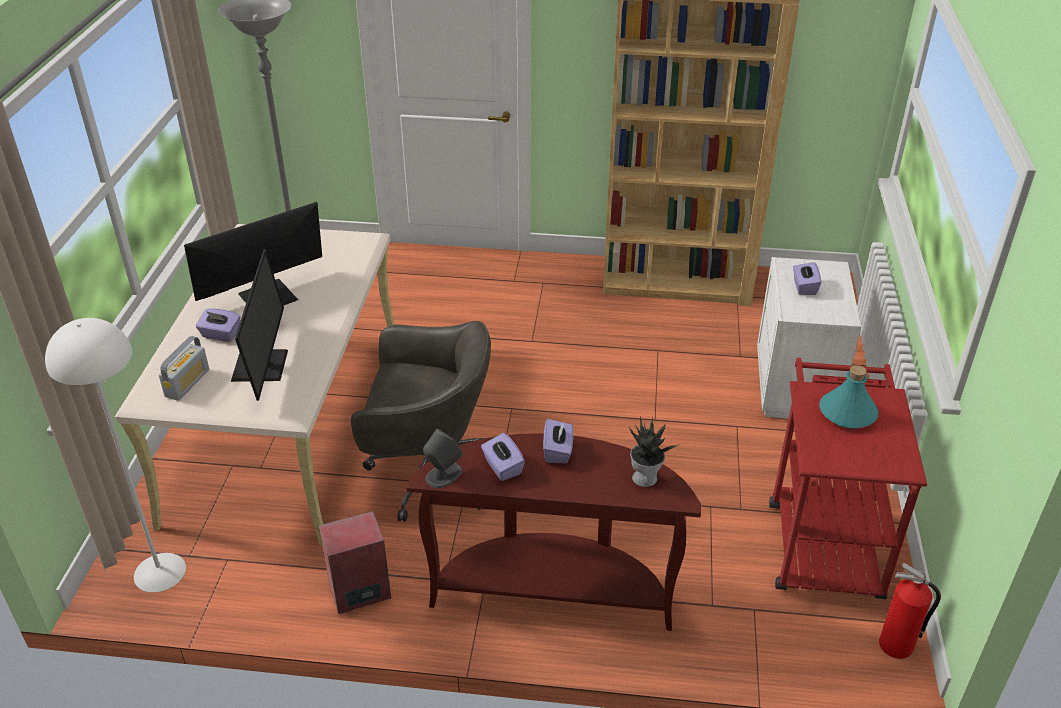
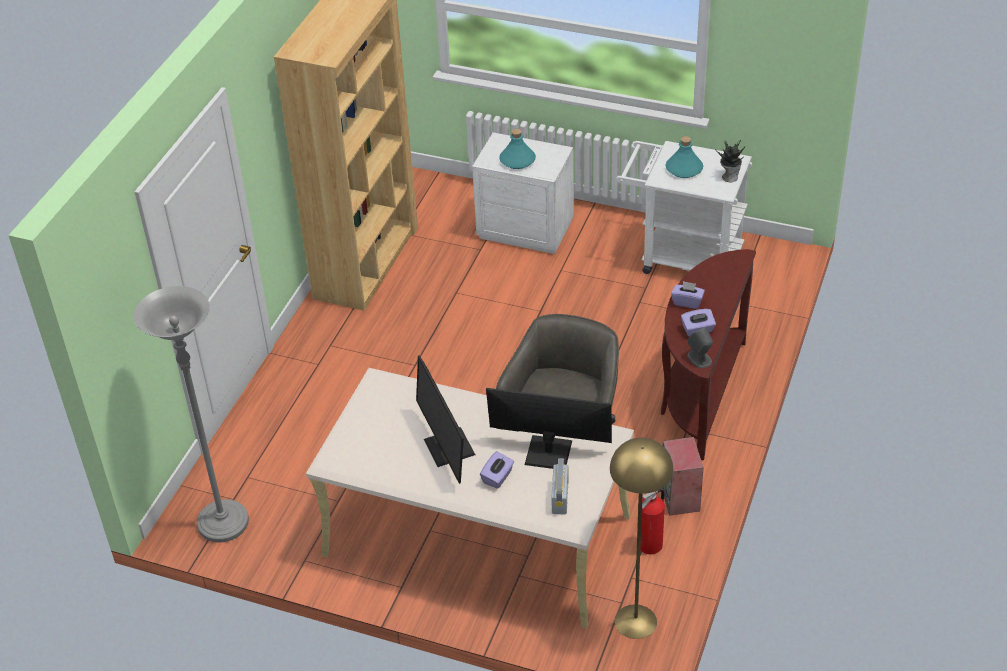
camera: 75 degrees left, 5 degrees up
white floor lamp [45,318,186,593] -> yellow floor lamp [610,438,673,639]
radio [159,336,209,401] -> radio turned 60 degrees clockwise [551,458,569,514]
potted plant [629,417,681,487] -> potted plant moved to [715,140,745,182]
red cart [769,358,927,600] -> white cart [616,141,752,274]
purple tissue box [793,260,821,295] -> turquoise bottle [499,129,536,169]
fire extinguisher [879,562,941,659] -> fire extinguisher moved to [640,489,665,554]

